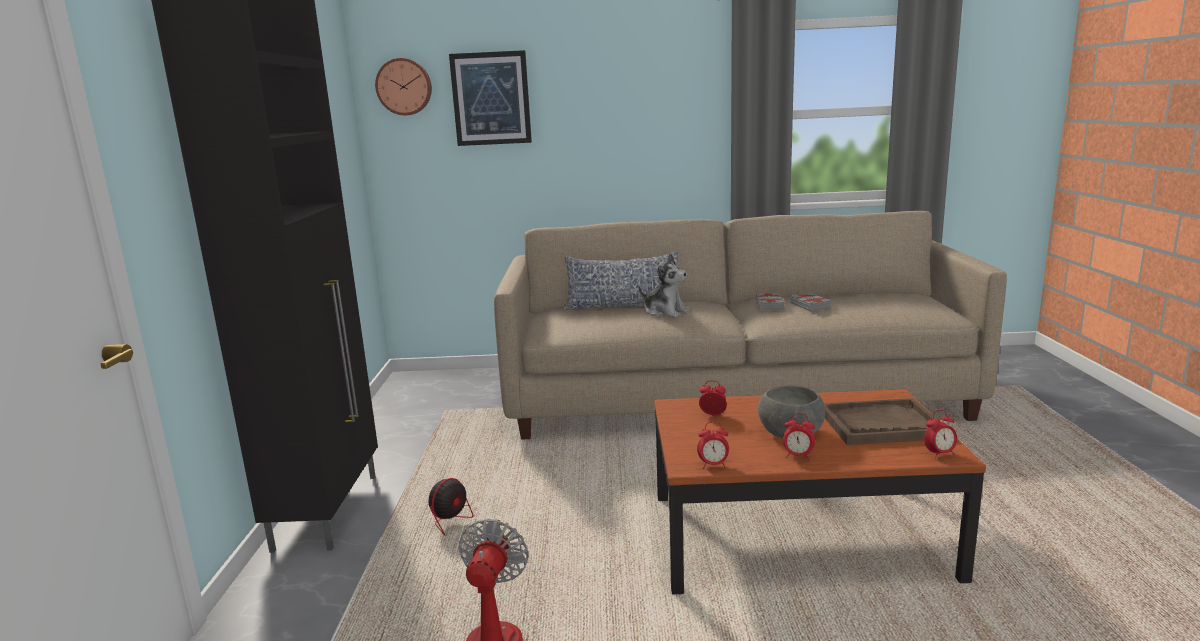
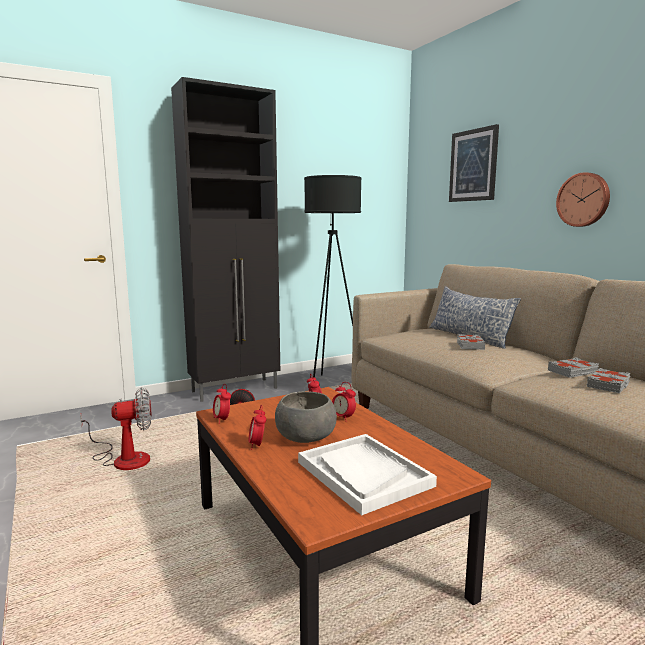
camera: 60 degrees right, 5 degrees down
wall clock [375,58,432,115] -> wall clock moved to [556,172,610,227]
plush toy [639,254,689,317] -> grey book [457,334,486,350]
brown tray [824,398,937,445] -> white tray [298,434,437,515]
alarm clock [924,410,957,459] -> alarm clock moved to [332,382,356,422]
none -> black floor lamp [304,175,362,378]

